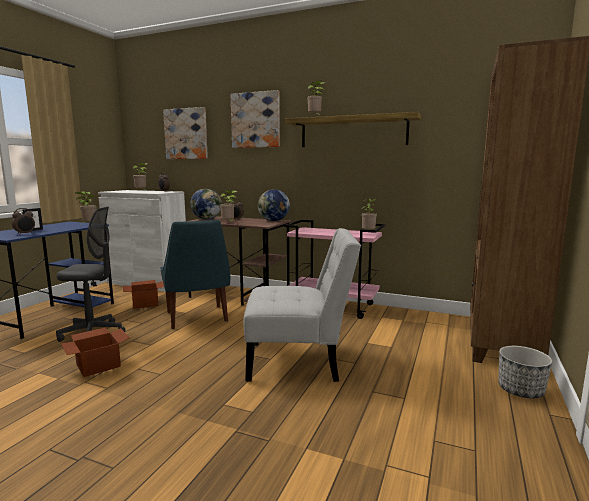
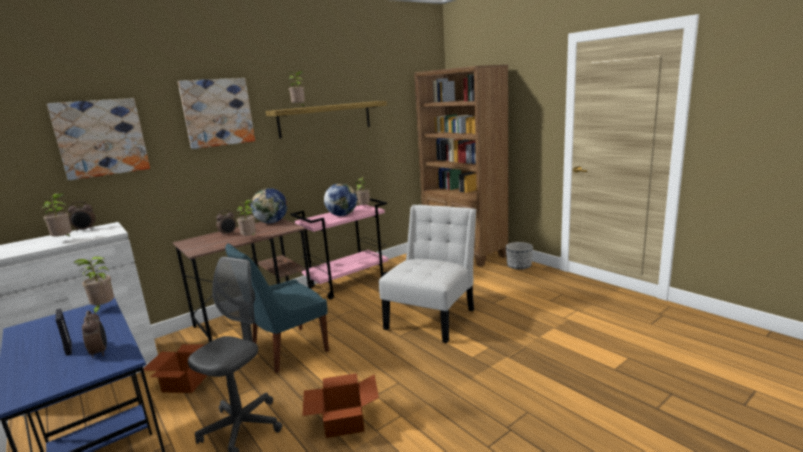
camera: 60 degrees left, 5 degrees up
blue chair [160,220,230,329] -> blue chair turned 135 degrees clockwise [225,243,329,373]
globe [190,189,222,219] -> globe moved to [324,183,357,216]

